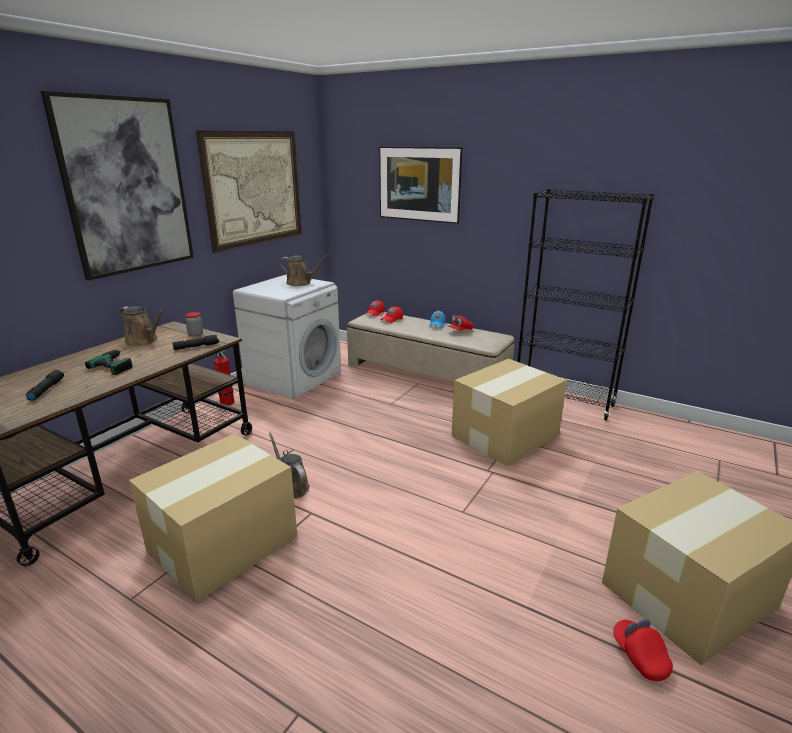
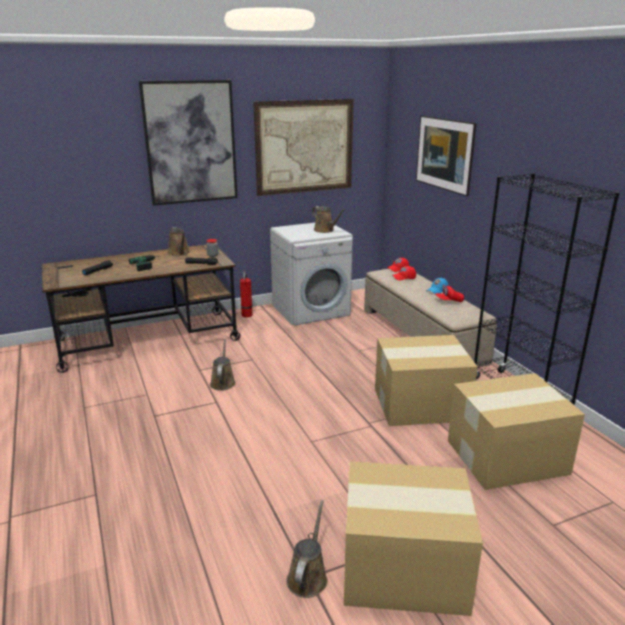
camera: 35 degrees right, 0 degrees up
cardboard box [129,433,298,603] -> cardboard box moved to [448,373,585,490]
red cap [613,619,673,681] -> brown watering can [286,500,328,598]

